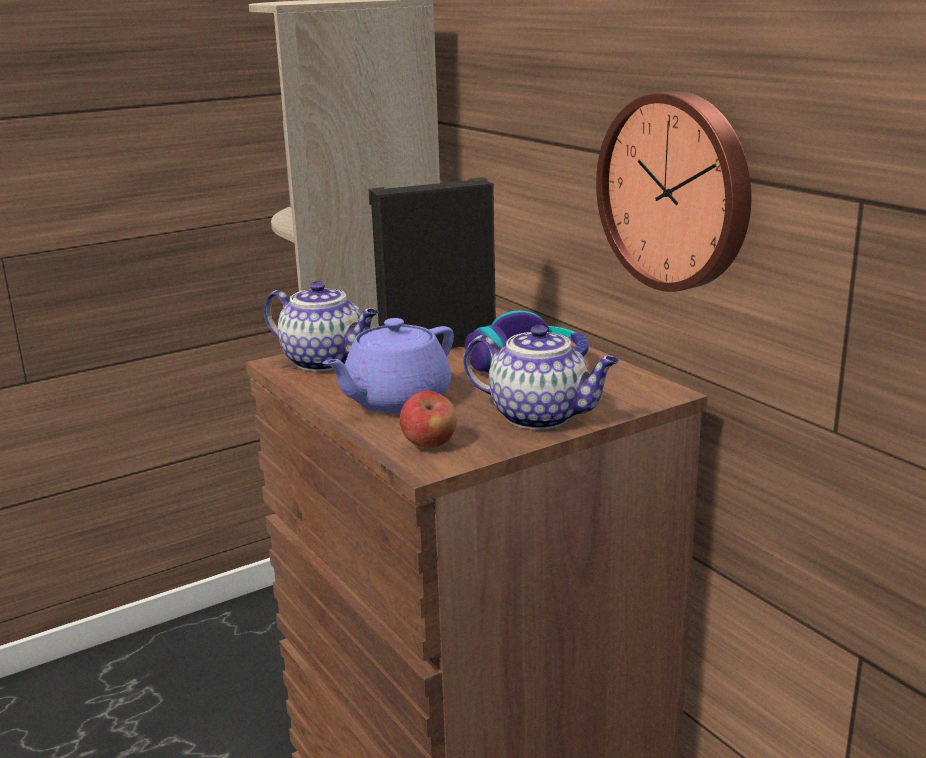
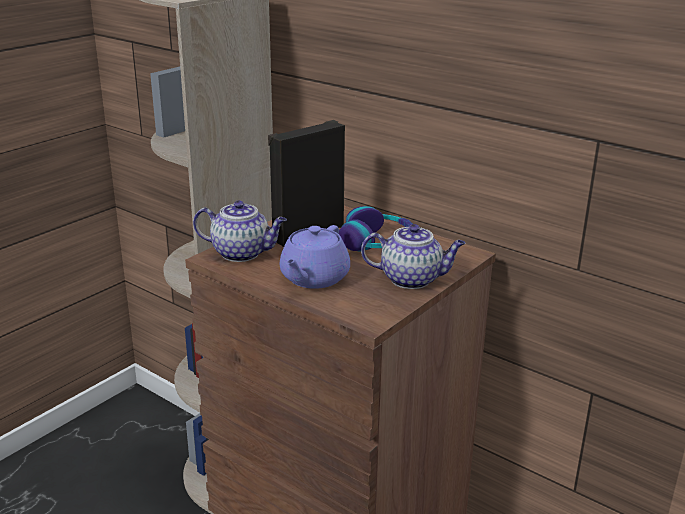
camera: 20 degrees left, 5 degrees up
apple [400,391,457,448] -> none
wall clock [596,91,751,292] -> none

